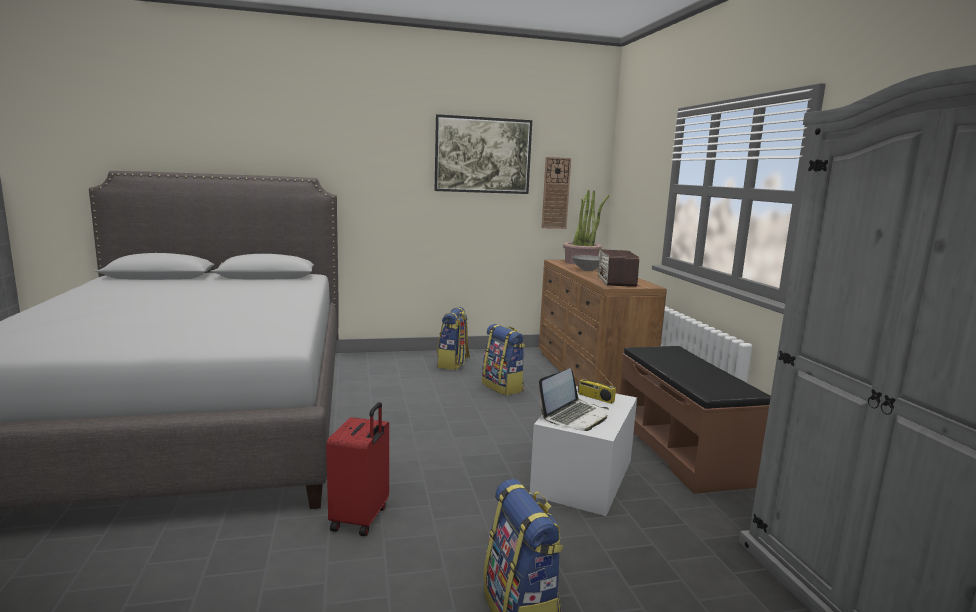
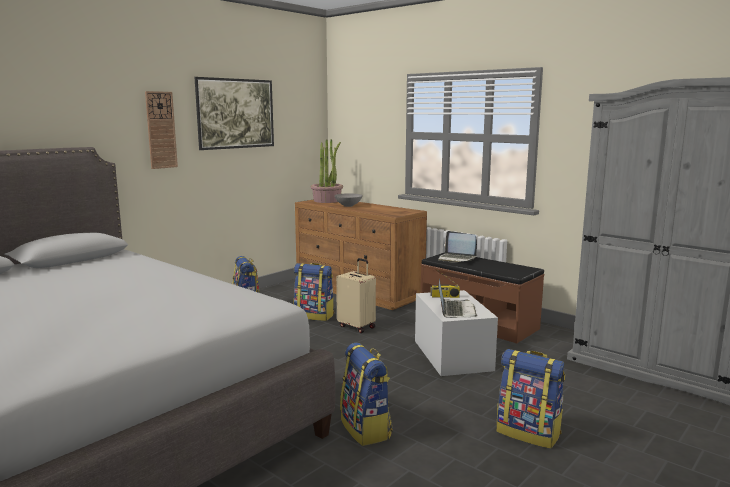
camera: 35 degrees left, 0 degrees up
red suitcase [326,402,389,536] -> backpack [340,343,392,446]
wall clock [542,157,571,229] -> wall clock moved to [145,91,178,169]
radio [597,249,639,287] -> none
none -> beige suitcase [336,258,376,333]
none -> laptop [438,231,477,263]

